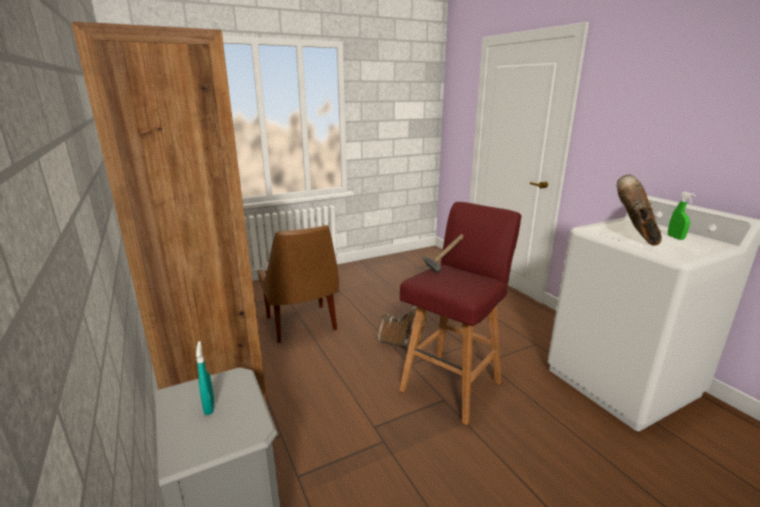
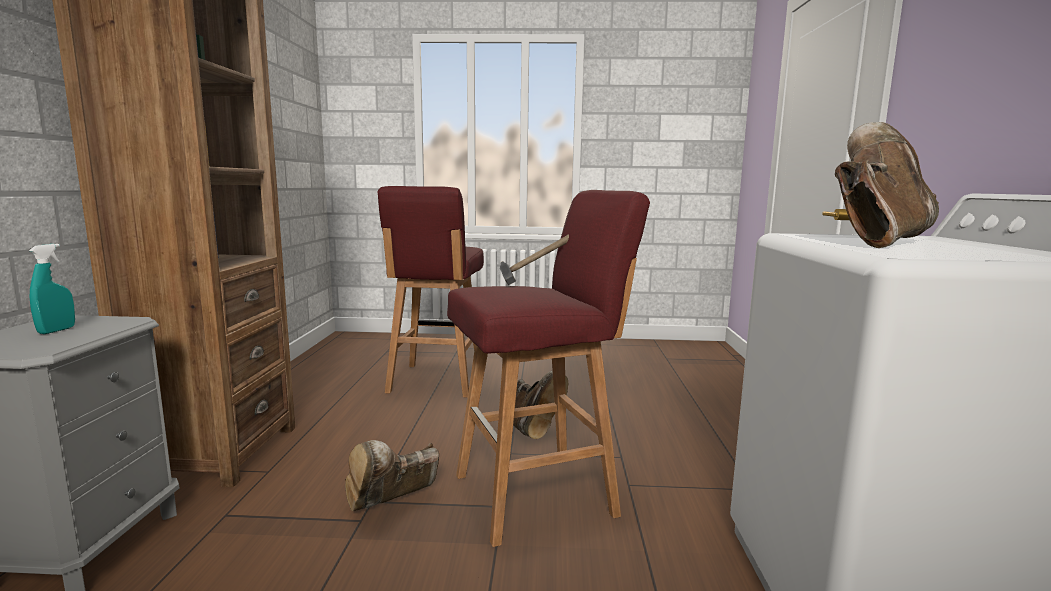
camera: 30 degrees right, 10 degrees down
brown chair [257,225,339,343] -> red stool [377,186,484,398]
green spray bottle [668,192,695,240] -> none
none -> brown boot [345,440,439,511]

